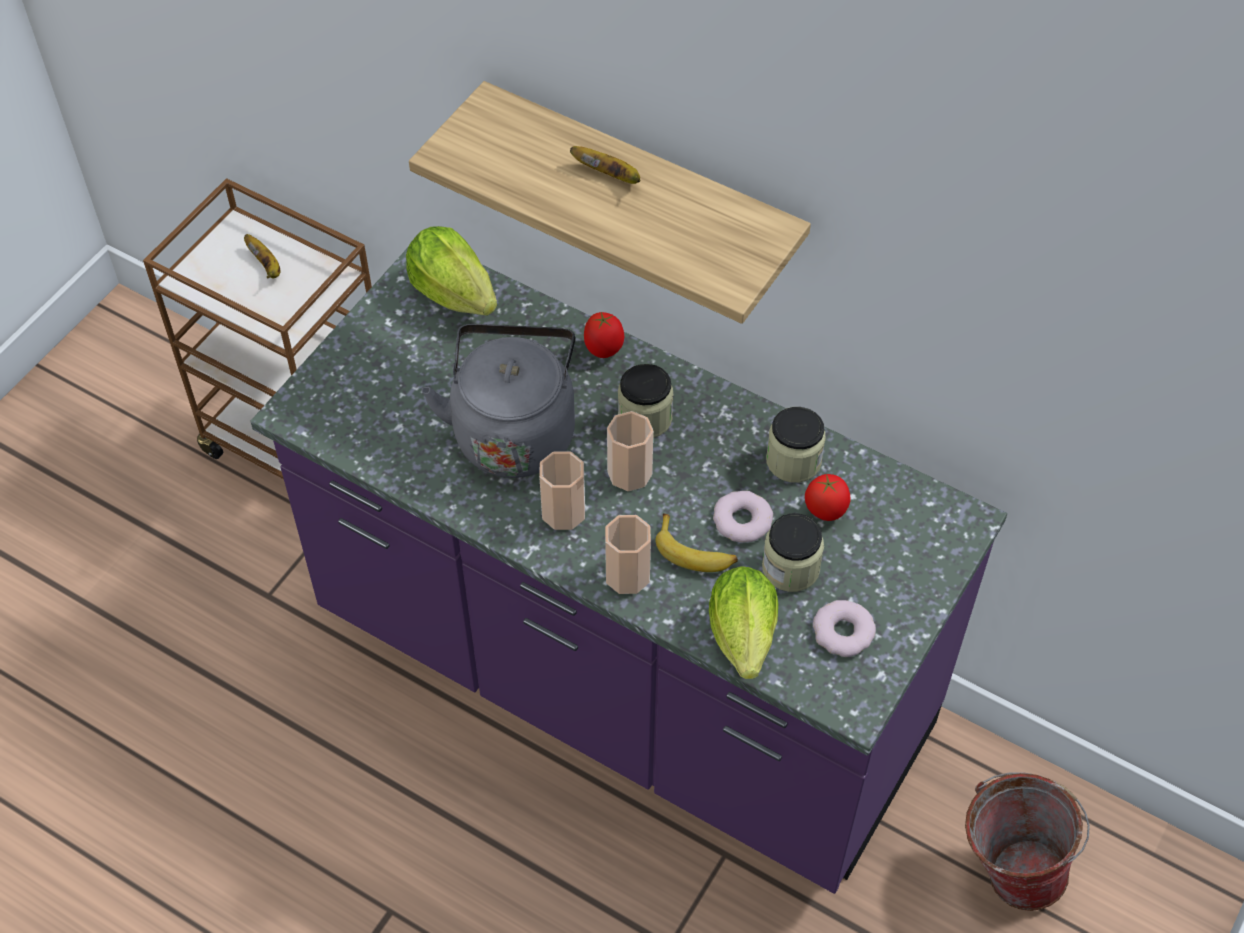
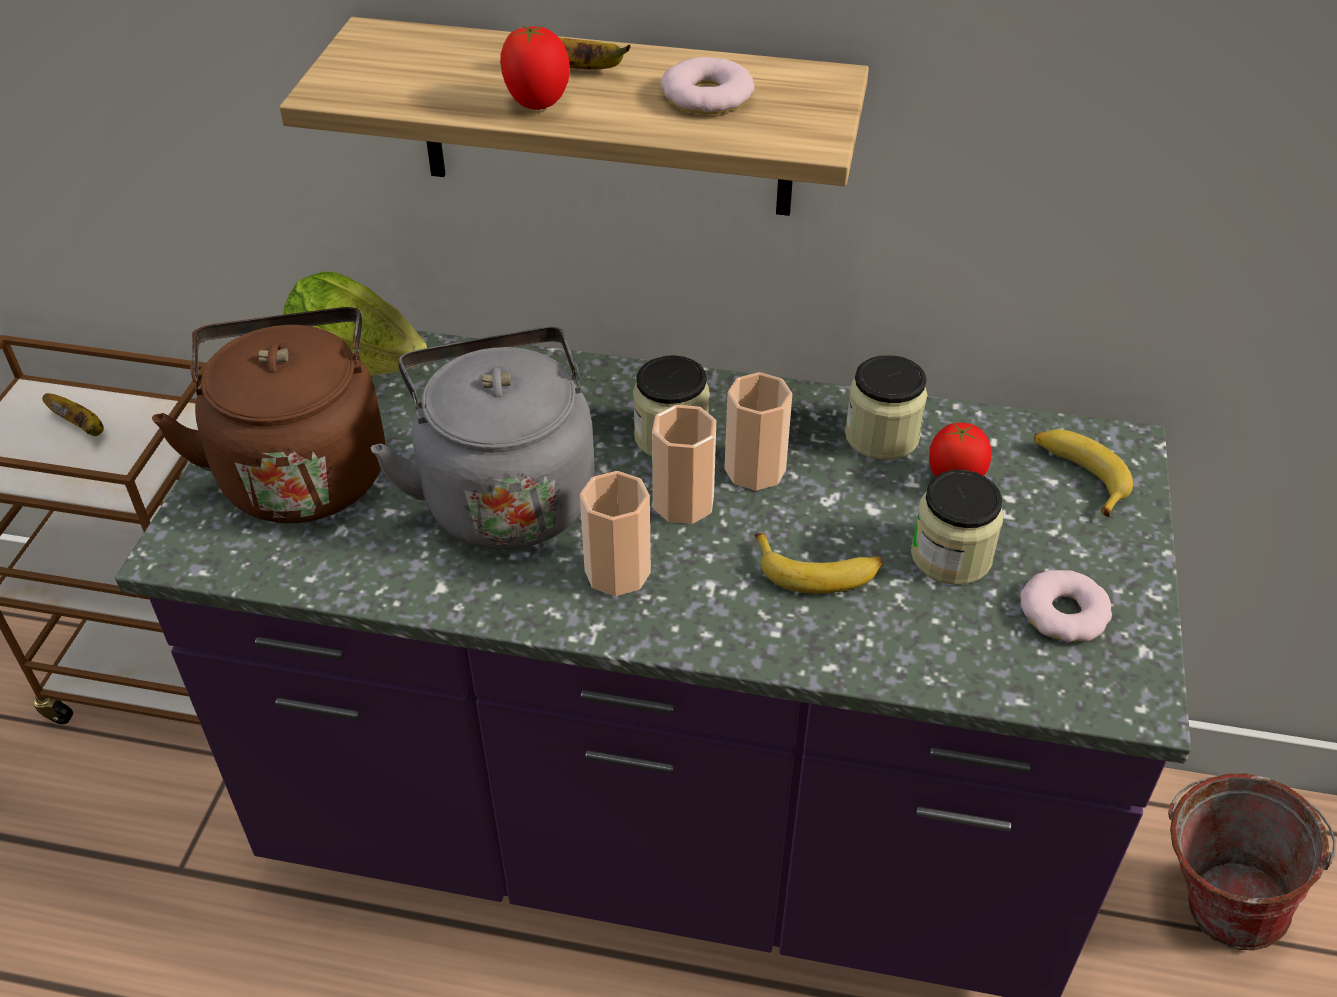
camera: 20 degrees left, 10 degrees down
tomato [584,312,624,358] -> tomato moved to [500,25,570,110]
cup [605,515,651,594] -> cup moved to [725,372,792,491]
lettuce [709,566,778,679] -> none
donut [713,491,773,543] -> donut moved to [661,57,755,114]
none -> brown kettle [152,307,385,523]
none -> banana [1034,429,1133,517]

